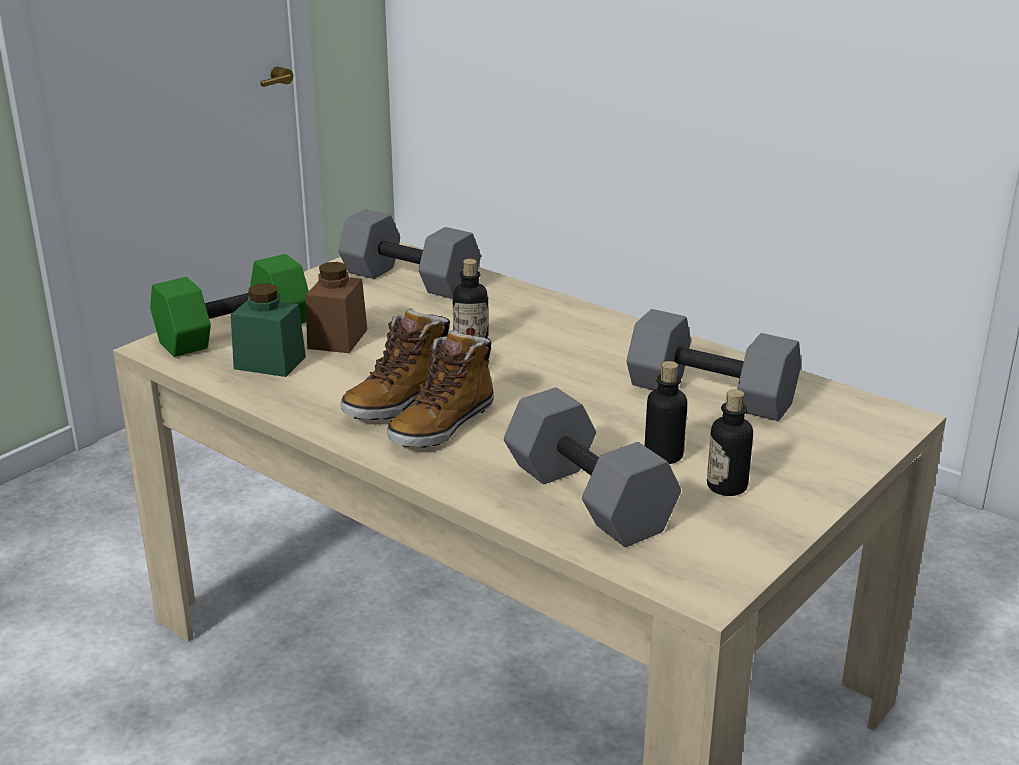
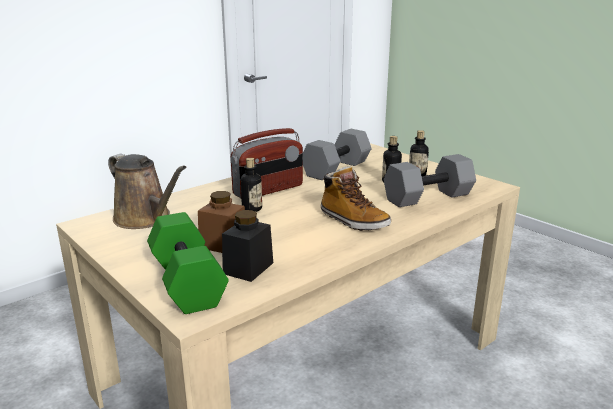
camera: 80 degrees left, 5 degrees down
green jar [231,283,306,377] -> black jar [222,210,273,282]
grey dumbbell [338,209,481,299] -> brown watering can [108,154,187,229]
boot [340,308,450,420] -> none
none -> radio [230,128,303,198]

